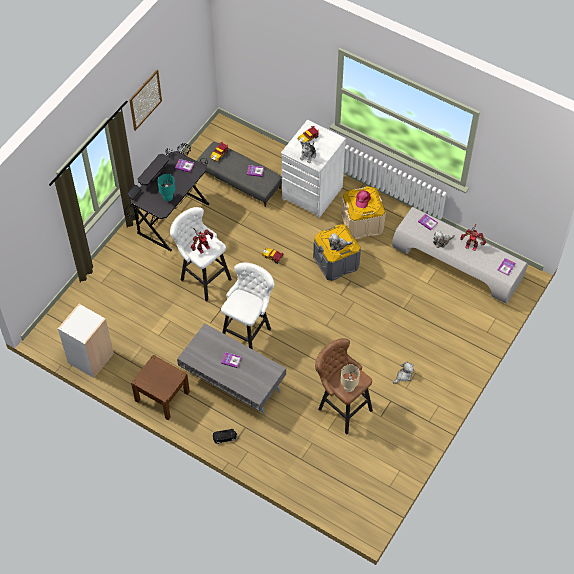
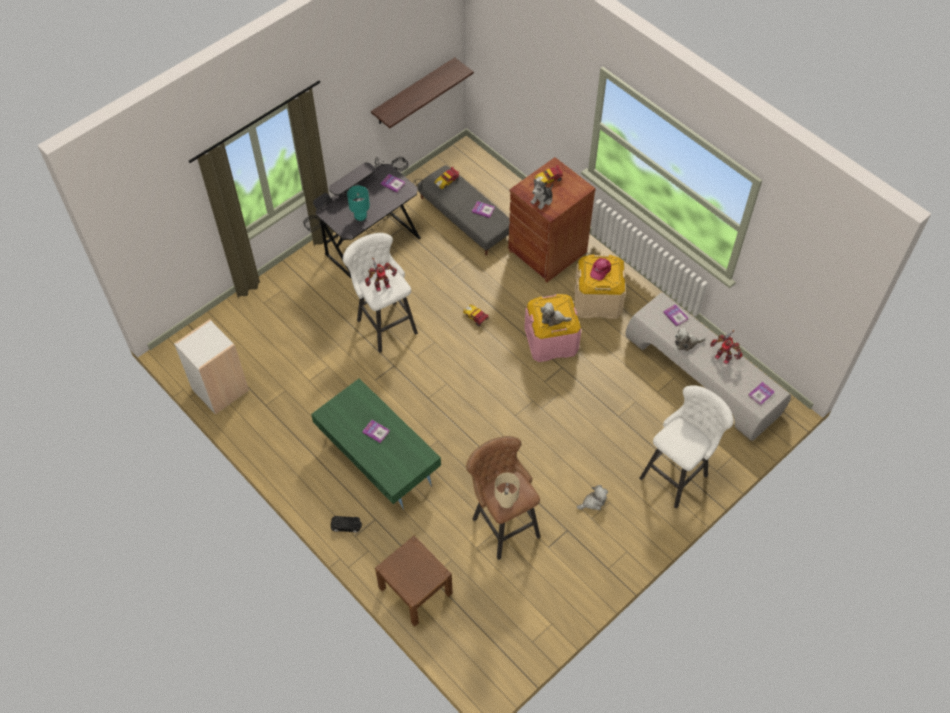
camera: 15 degrees right, 0 degrees up
picture [129,69,162,131] -> none
brown nightstand [131,355,190,420] -> brown nightstand moved to [375,535,453,626]
grey coffee table [177,323,286,414] -> green coffee table [311,378,441,510]
white stool [221,263,275,350] -> white stool moved to [639,385,734,509]
white dresser [281,120,346,218] -> brown dresser [508,157,596,283]
grey storage box [313,224,361,281] -> pink storage box [524,294,581,362]
none -> shelf [371,58,474,128]

